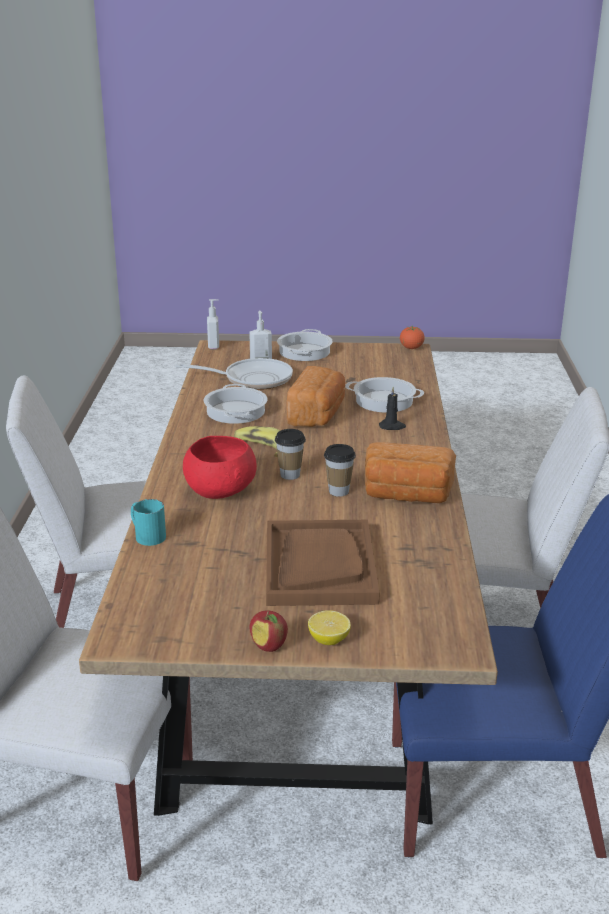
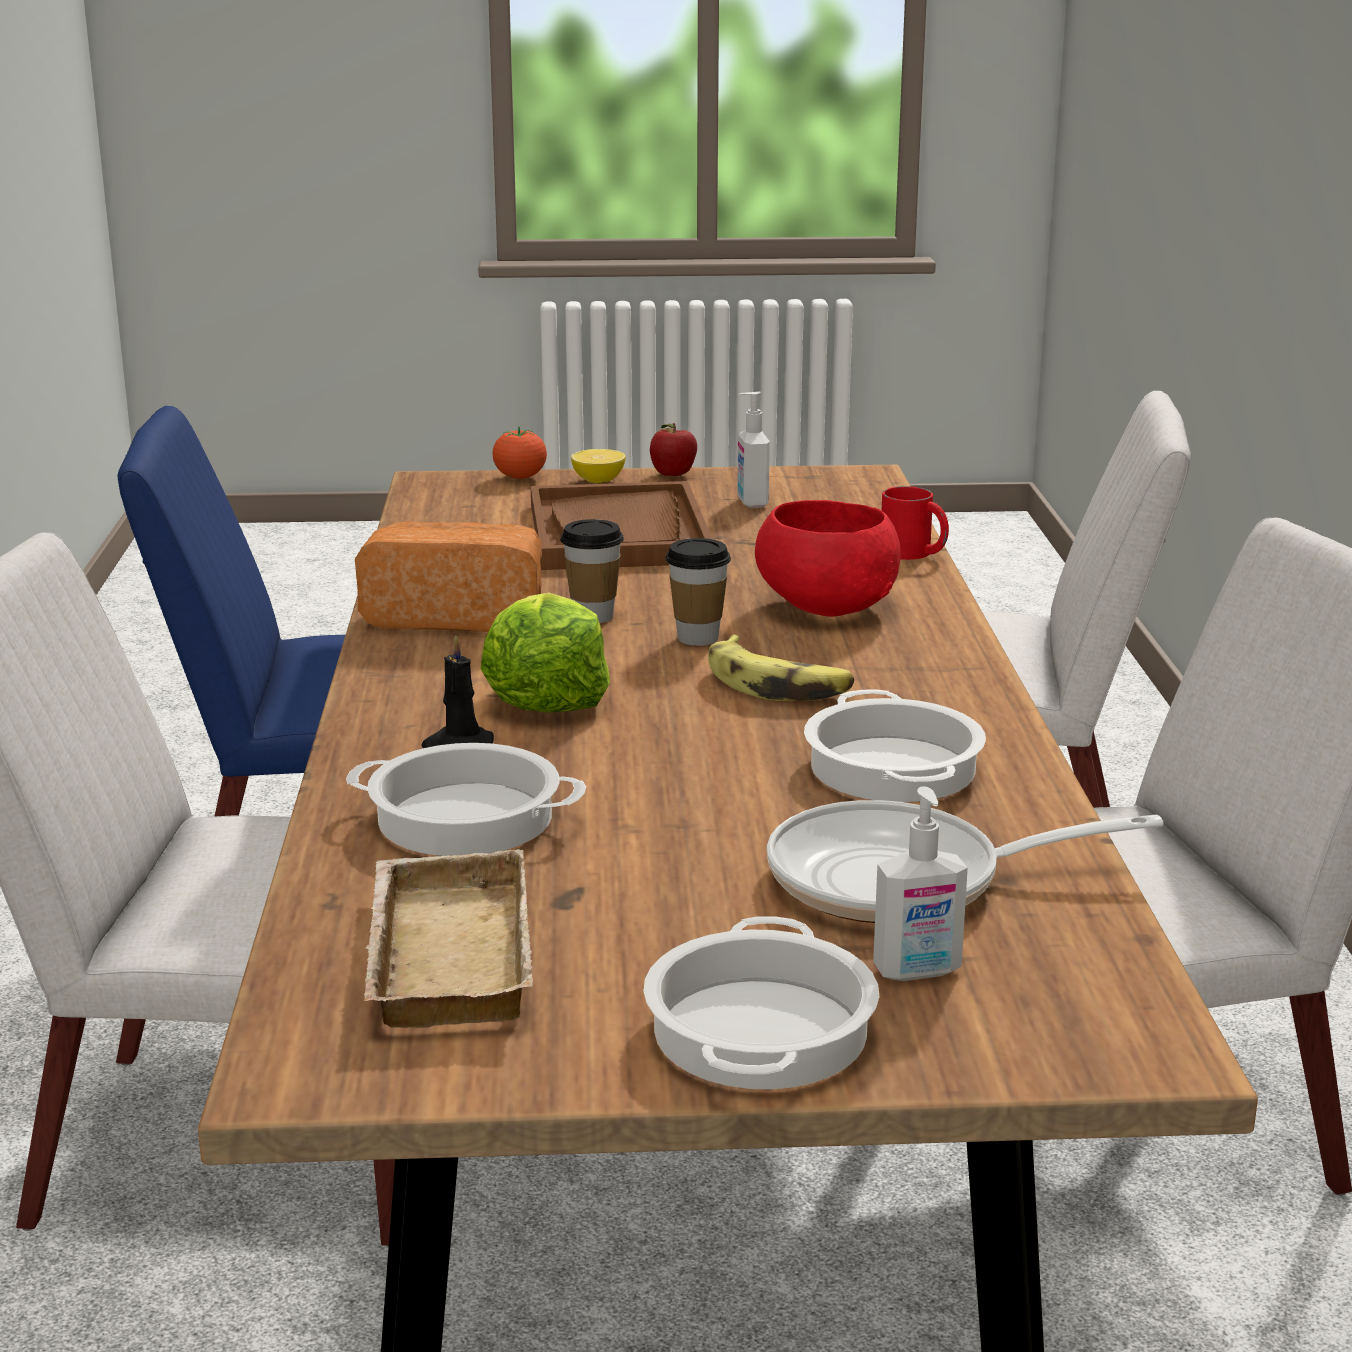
camera: 175 degrees right, 5 degrees down
turquoise mug [131,499,166,546] -> red mug [882,486,949,560]
soap dispenser [207,299,219,350] -> soap dispenser moved to [737,392,770,508]
bread [287,366,345,427] -> none
tomato [400,326,425,349] -> tomato moved to [492,426,547,479]
none -> beige tray [364,849,533,1028]
none -> lettuce [481,593,610,713]

